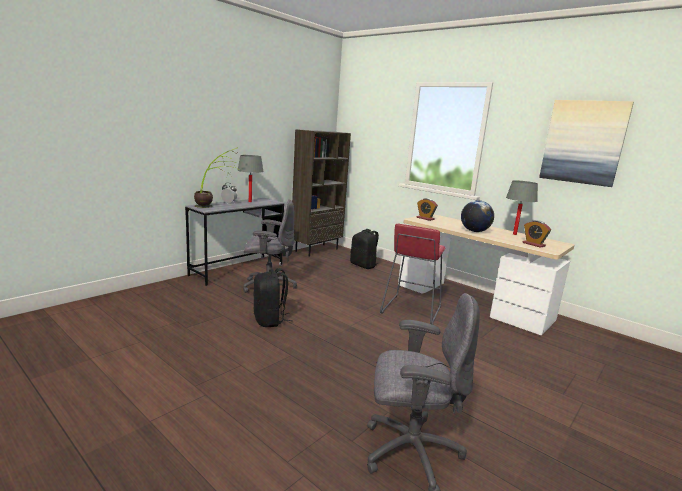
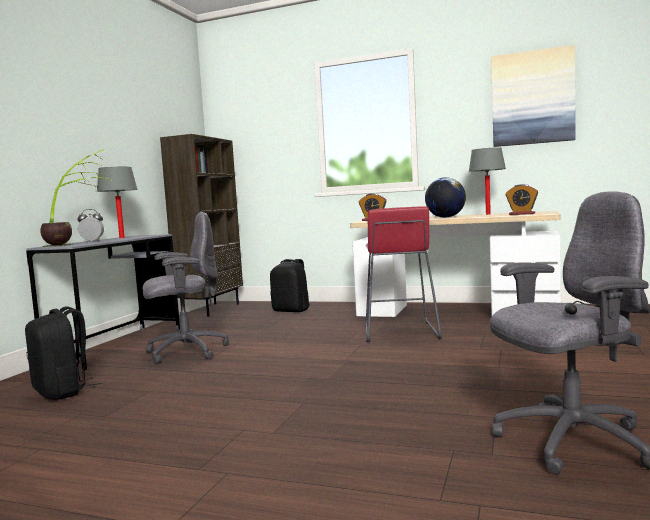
camera: 20 degrees left, 10 degrees down
black backpack [253,268,293,327] -> black backpack moved to [25,306,101,400]

